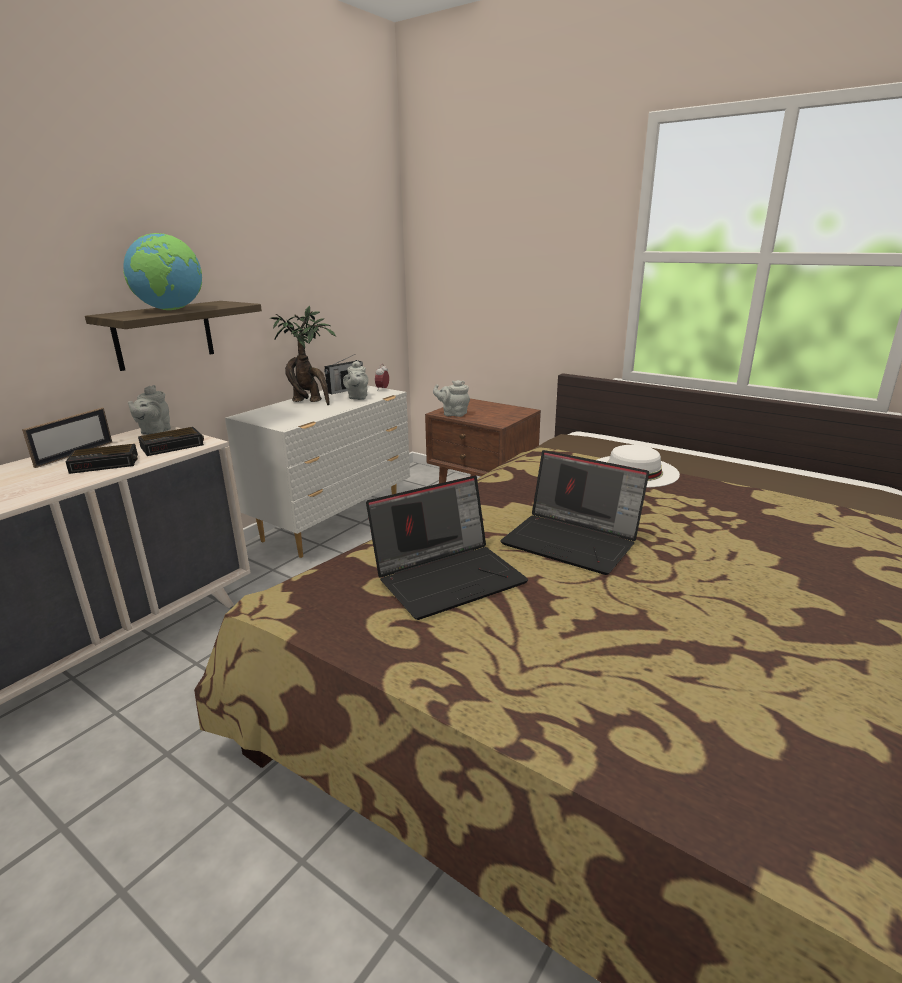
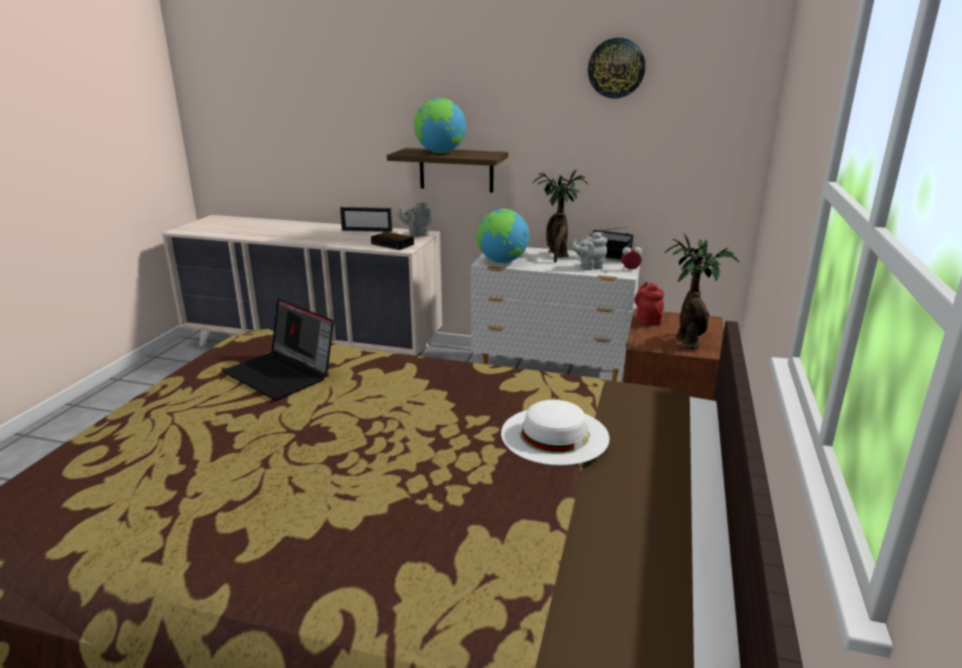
camera: 70 degrees right, 0 degrees up
alarm clock [66,444,138,474] -> none
grey teapot [433,380,470,417] -> red teapot [634,281,664,325]
laptop [500,450,649,575] -> none
none -> globe [476,209,529,263]
none -> wall clock [588,38,645,98]
none -> potted plant [665,233,739,349]

